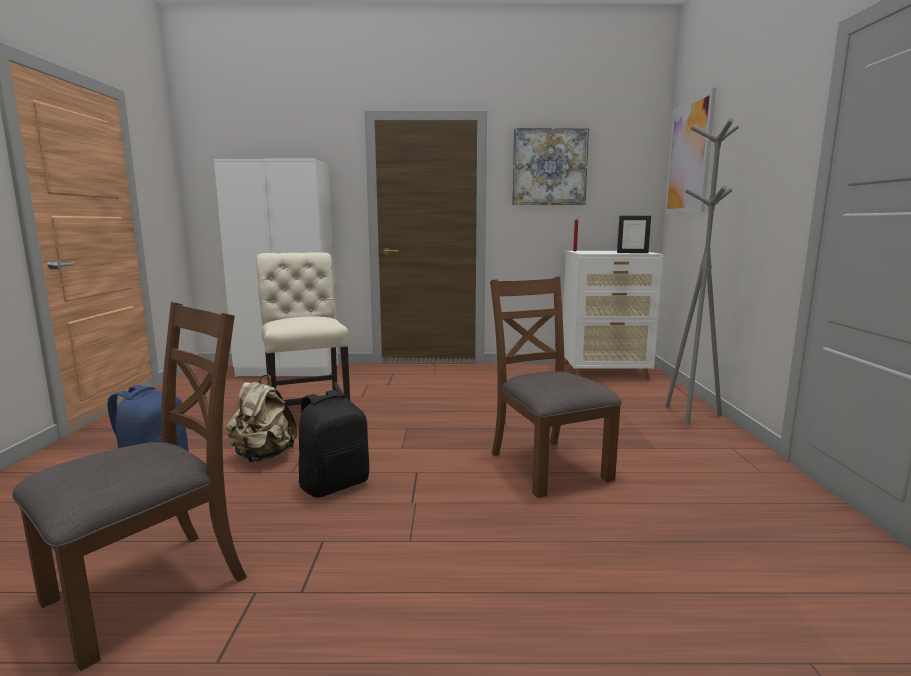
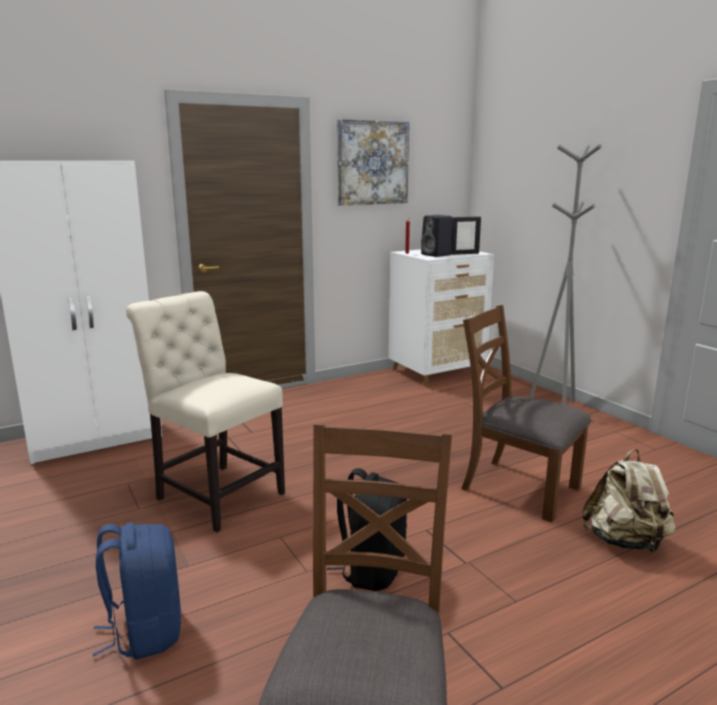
camera: 30 degrees left, 5 degrees up
beige backpack [226,374,297,462] -> beige backpack moved to [583,449,676,552]
picture [665,88,716,214] -> none
none -> black speaker [421,215,452,257]

